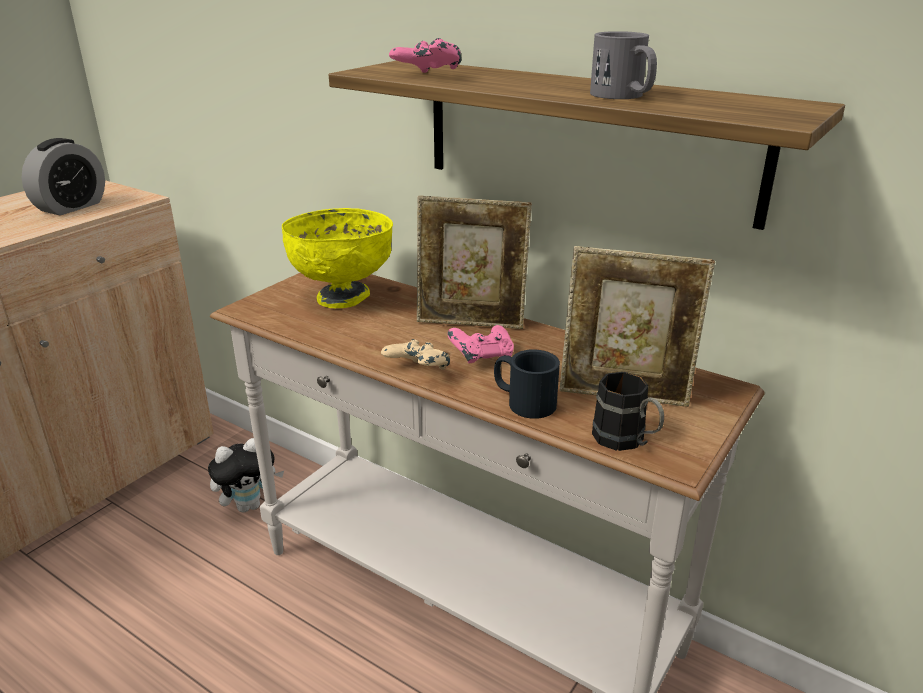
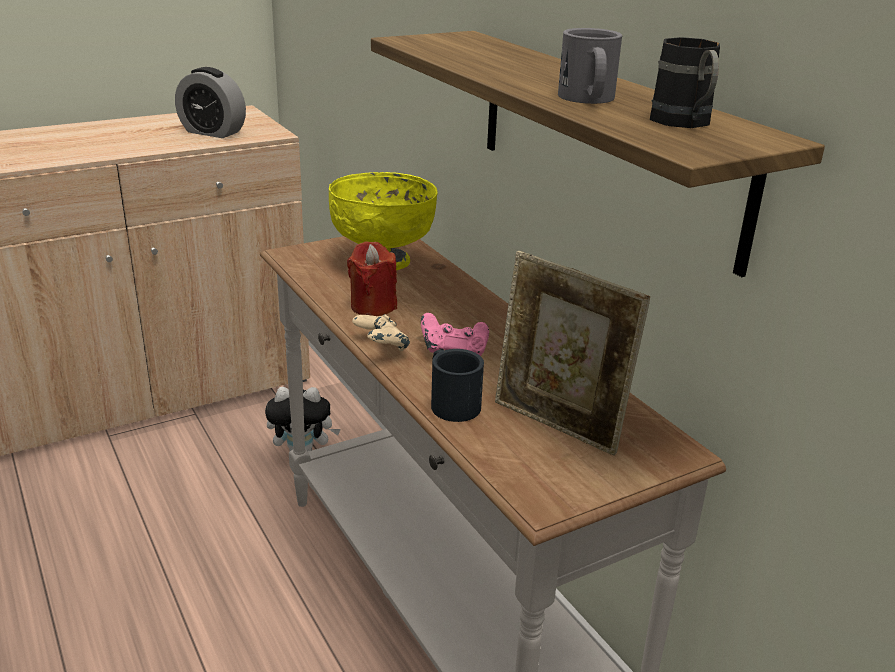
camera: 25 degrees right, 0 degrees up
alarm clock [21,138,105,216] -> alarm clock turned 60 degrees clockwise [175,67,246,138]
pink game controller [389,38,461,73] -> none
picture frame [417,195,532,329] -> none
black mug [592,372,664,451] -> black mug moved to [650,37,720,128]
none -> red candle [347,242,397,316]

